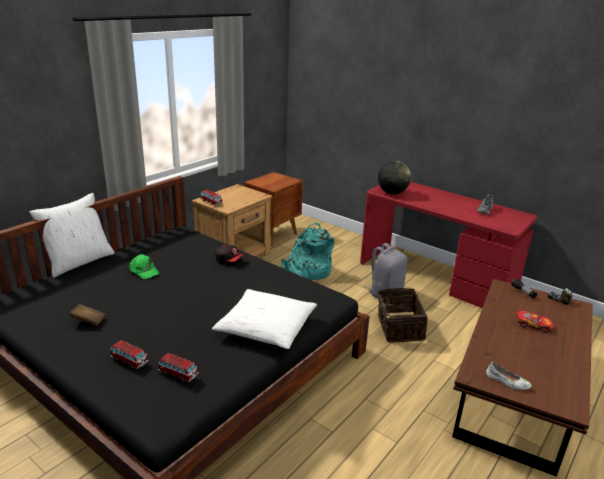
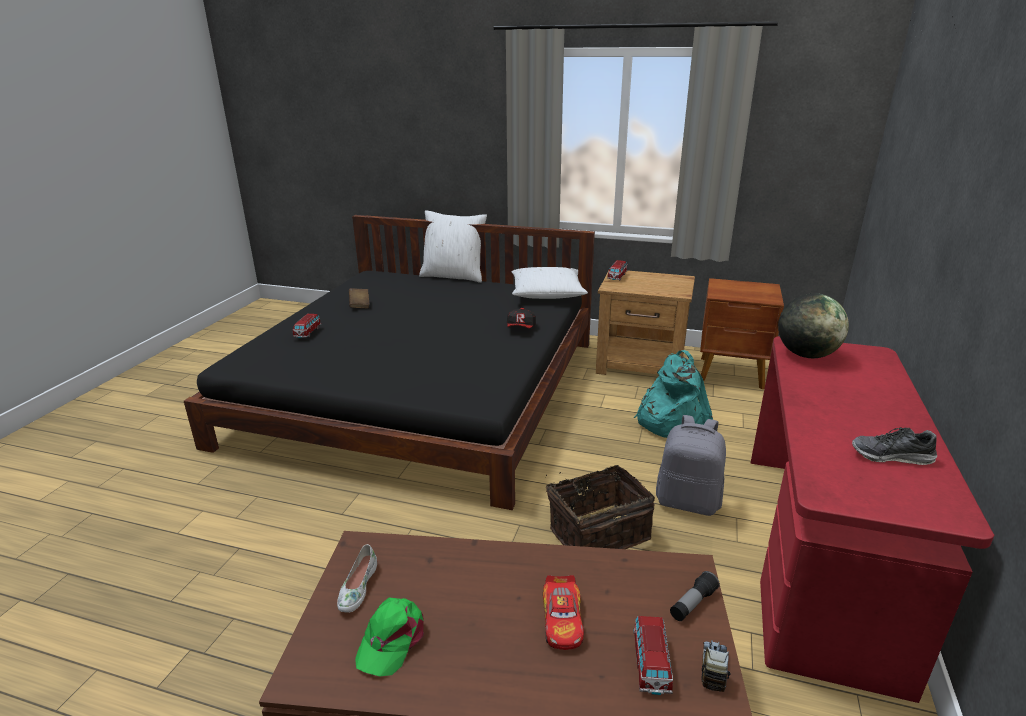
camera: 70 degrees right, 0 degrees up
green cap [128,254,159,279] -> green cap moved to [355,597,424,677]
toy car [158,353,199,382] -> toy car moved to [633,616,673,695]
white pillow [212,289,317,349] -> white pillow moved to [512,267,588,299]

